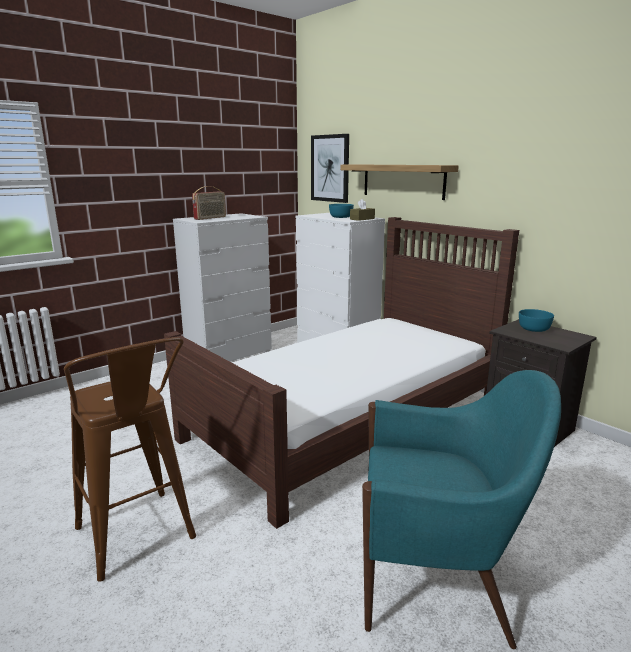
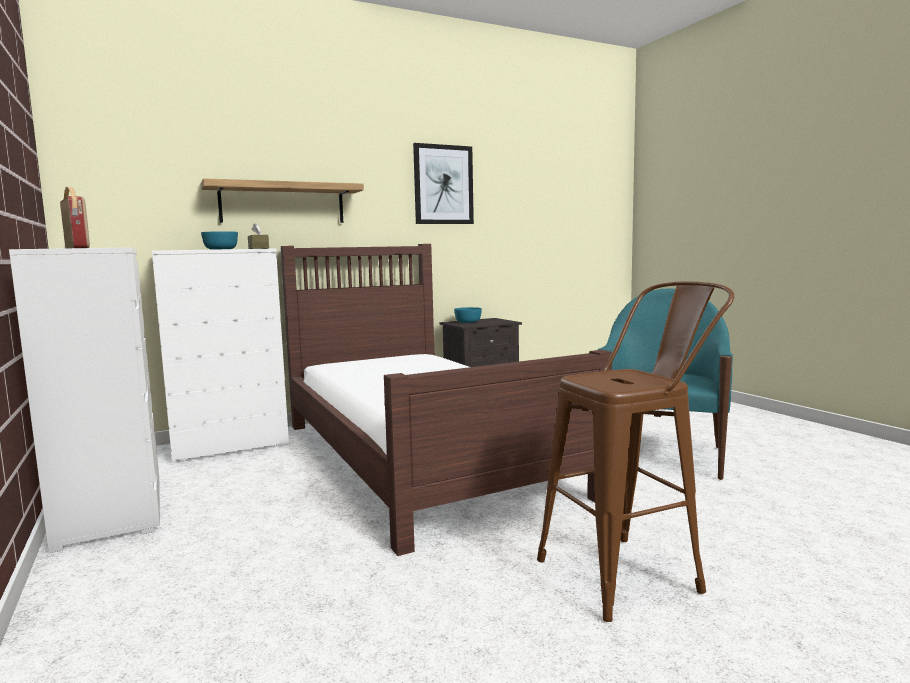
camera: 75 degrees left, 10 degrees down
picture [311,134,349,203] -> picture moved to [413,143,474,224]

